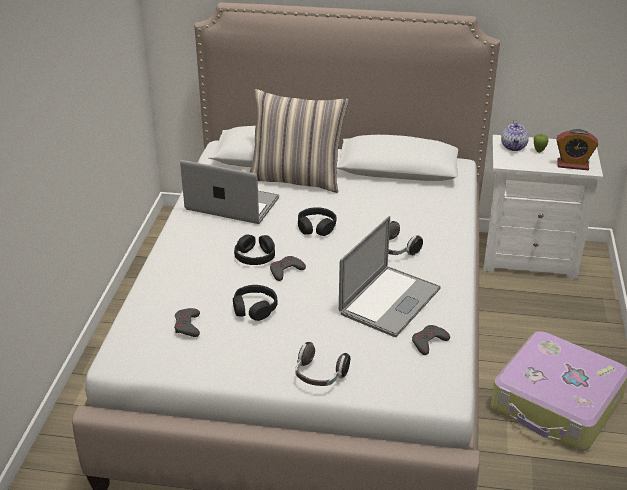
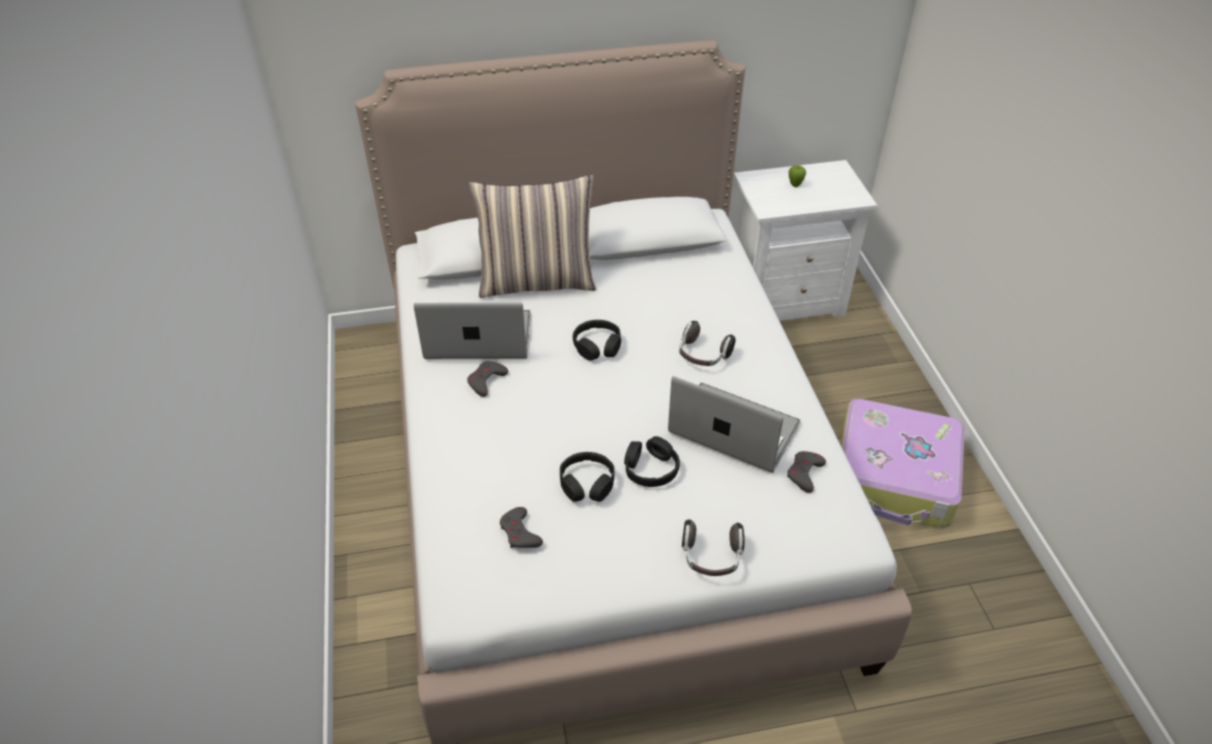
camera: 20 degrees left, 10 degrees up
black headphones [234,234,275,265] -> black headphones moved to [624,436,680,487]
grey game controller [270,256,306,281] -> grey game controller moved to [467,361,508,397]
laptop [339,216,441,337] -> laptop turned 75 degrees counterclockwise [668,376,801,473]
teapot [501,120,529,151] -> none
alarm clock [557,129,598,170] -> none

